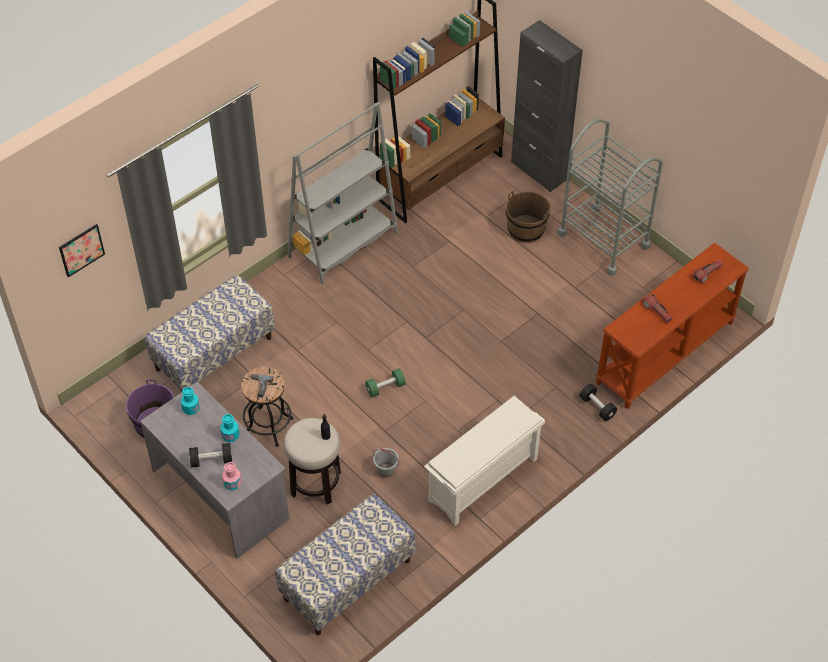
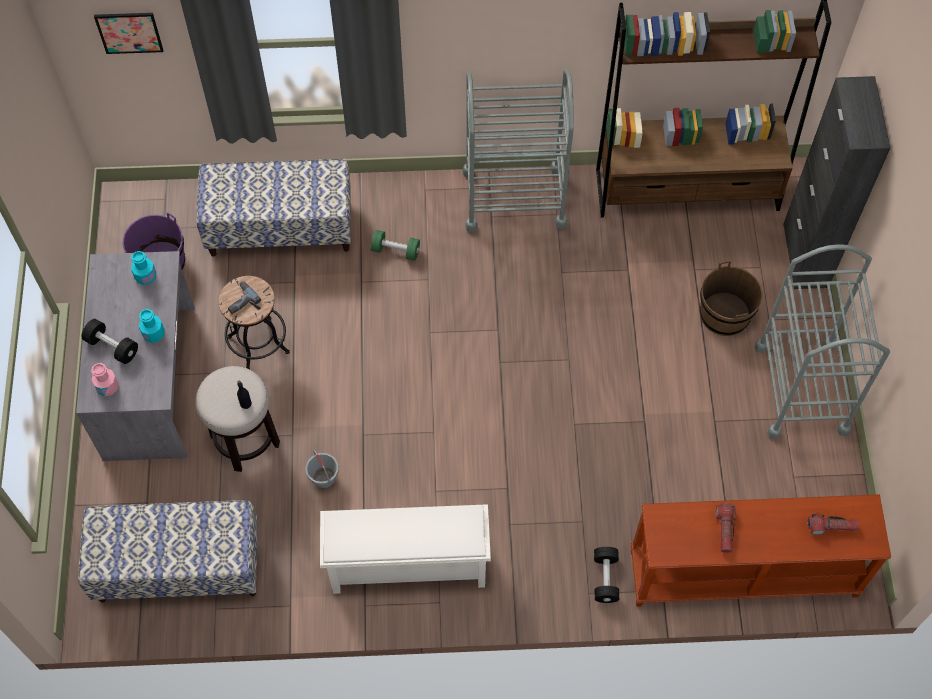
camera: 40 degrees right, 10 degrees up
grey bookcase [287,102,398,285] -> grey cart [463,69,574,232]
green dumbbell [365,368,406,397] -> green dumbbell moved to [371,230,420,261]

